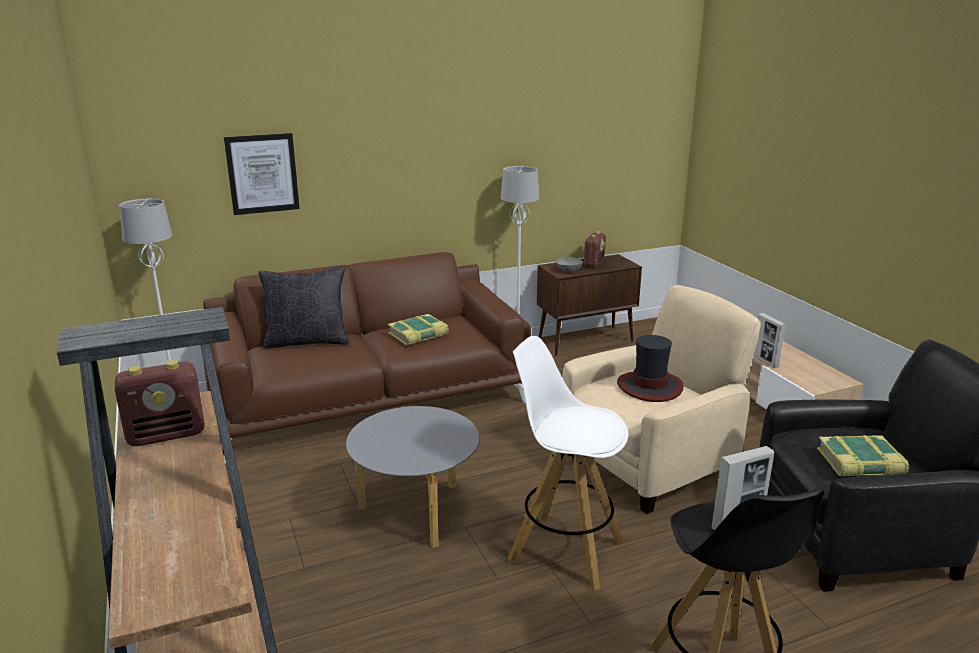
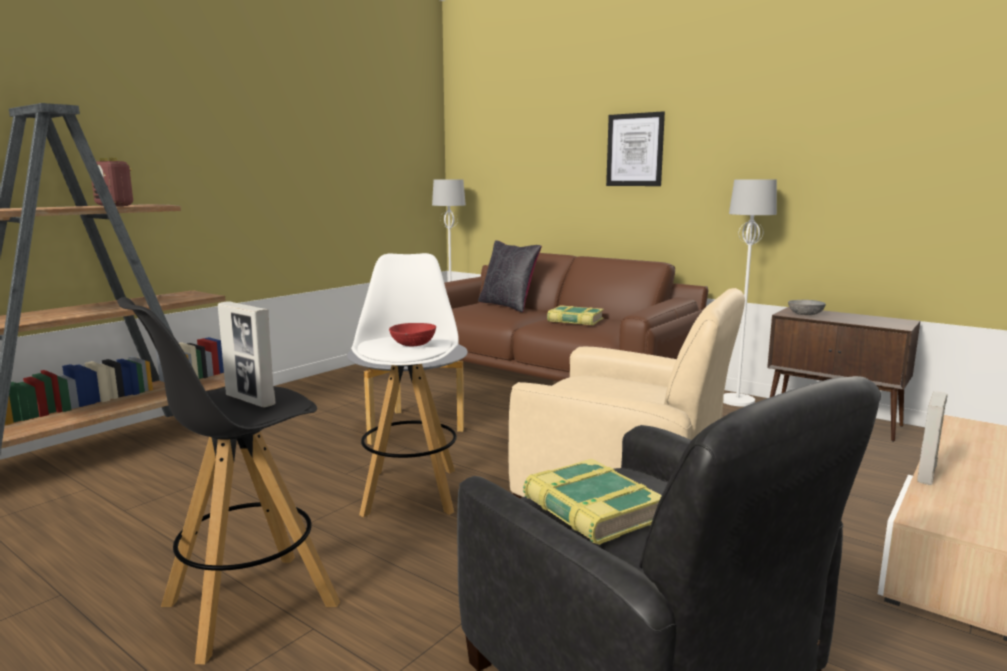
camera: 60 degrees right, 10 degrees down
picture [224,133,300,215] -> picture moved to [606,111,665,186]
radio [584,231,606,268] -> none
hat [617,335,684,402] -> none
none -> red bowl [389,323,436,347]

